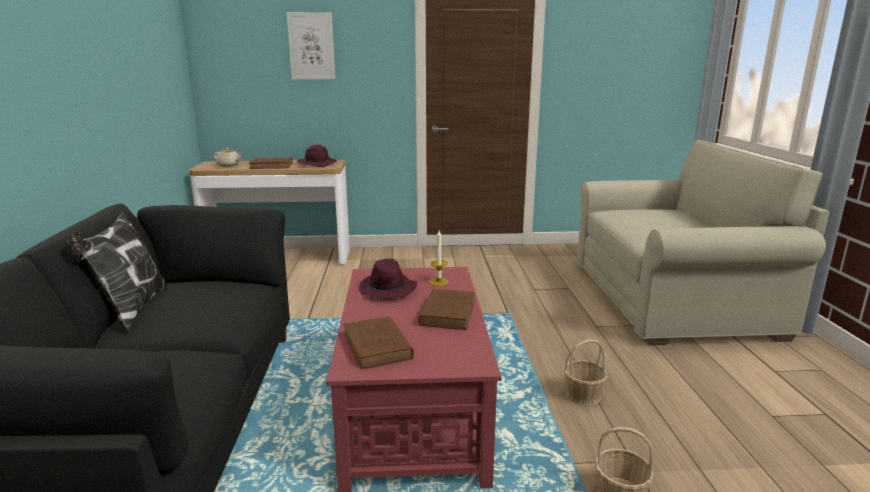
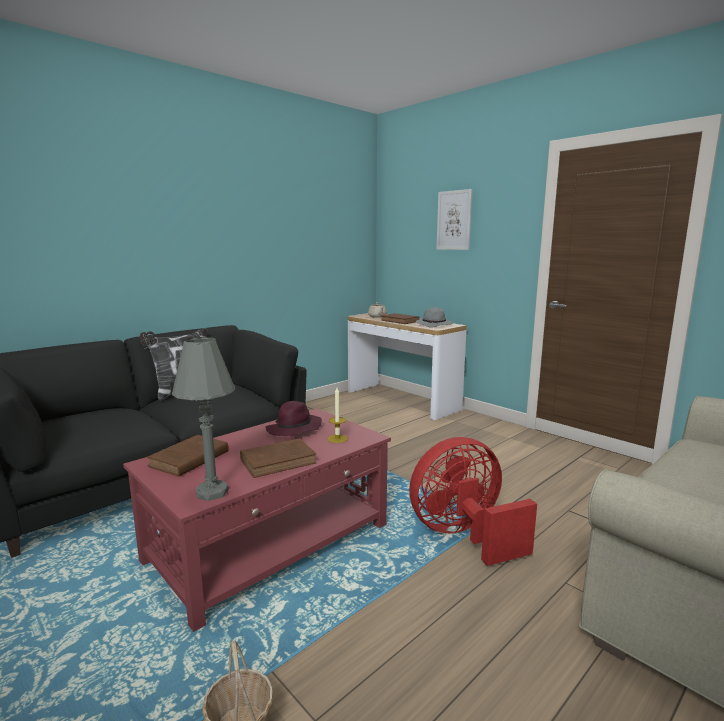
camera: 50 degrees right, 5 degrees down
purple hat [297,145,337,167] -> grey hat [416,308,452,328]
basket [563,339,607,406] -> none
none -> grey table lamp [172,337,235,501]
none -> red fan [409,437,537,566]

